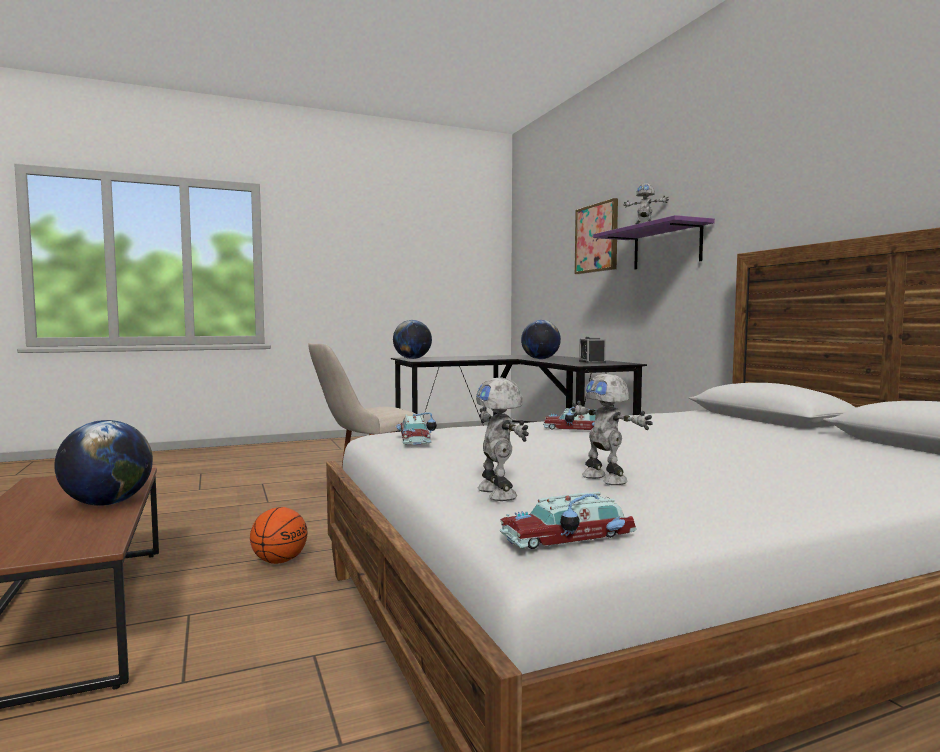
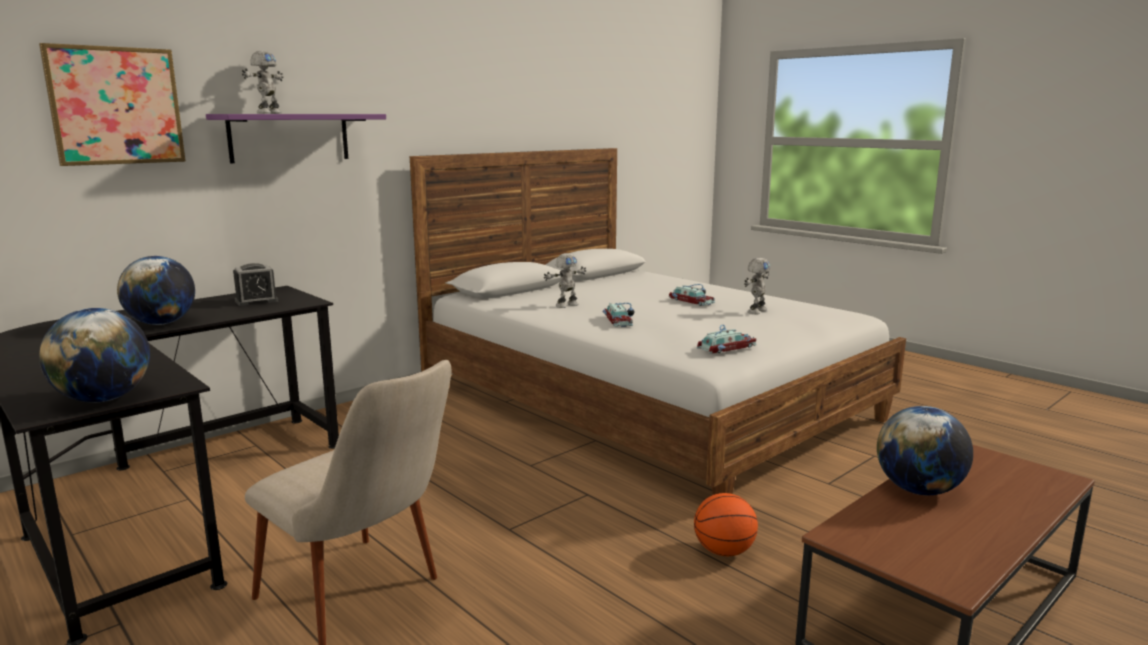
camera: 110 degrees left, 10 degrees up
toy robot [476,378,529,501] -> toy robot moved to [544,253,587,308]
toy car [500,492,636,549] -> toy car moved to [669,284,715,306]

